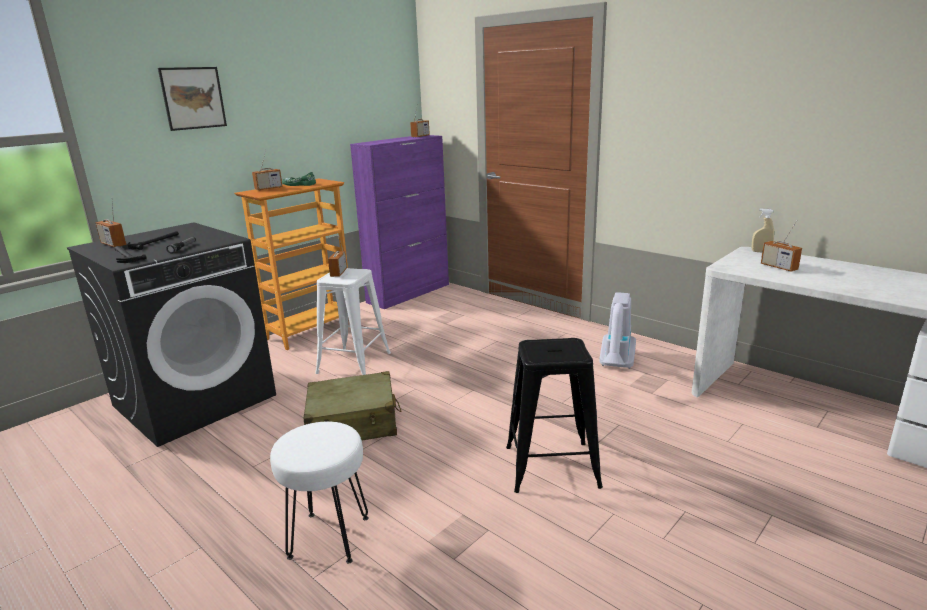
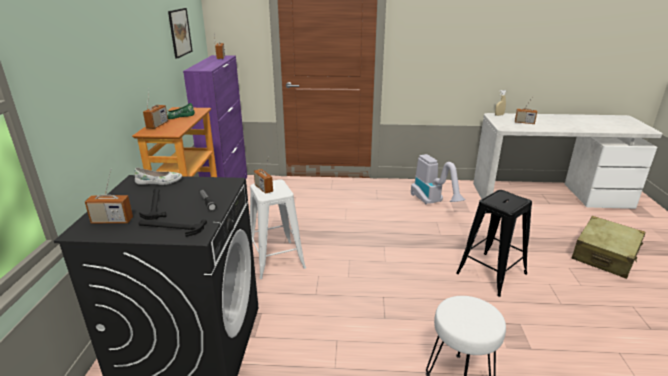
camera: 40 degrees left, 5 degrees up
picture [158,67,227,131] -> picture moved to [168,8,193,59]
beige suitcase [304,371,402,440] -> beige suitcase moved to [572,216,646,279]
none -> white shoe [134,167,182,185]

